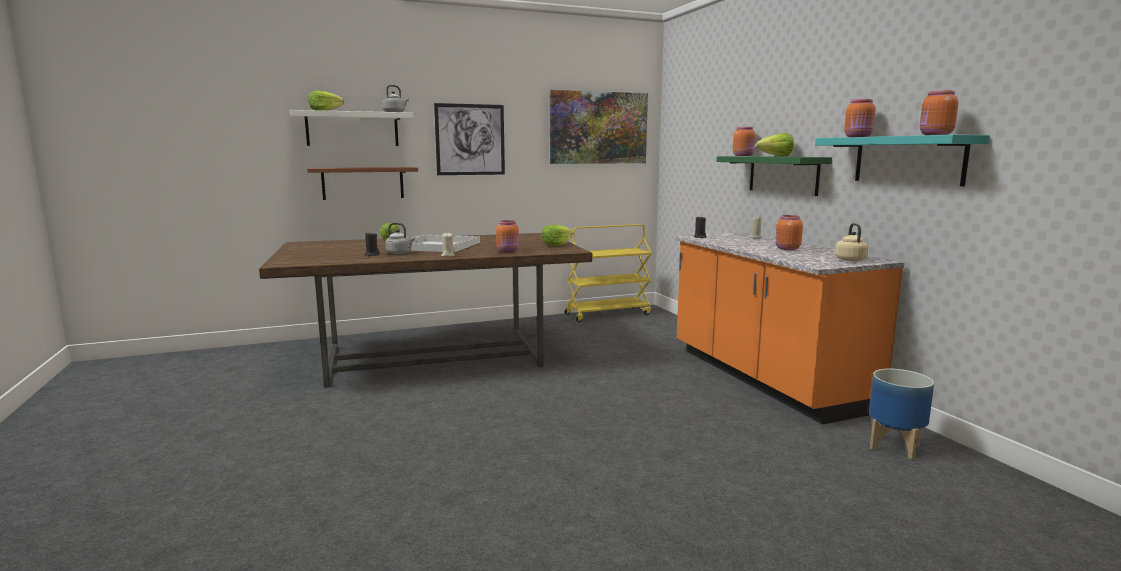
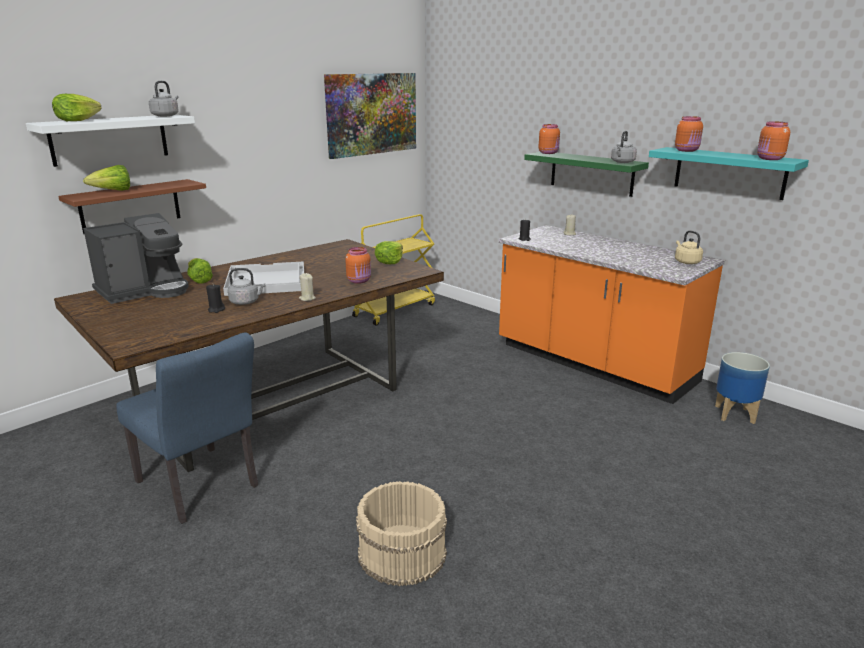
camera: 25 degrees left, 10 degrees up
picture [434,103,505,175] -> none
lettuce [755,133,794,156] -> lettuce moved to [83,165,130,191]
orange jar [775,215,803,250] -> none
none -> coffee machine [83,213,189,304]
none -> blue chair [116,332,258,524]
none -> beige bucket [356,481,447,586]
none -> grey kettle [611,131,637,163]

